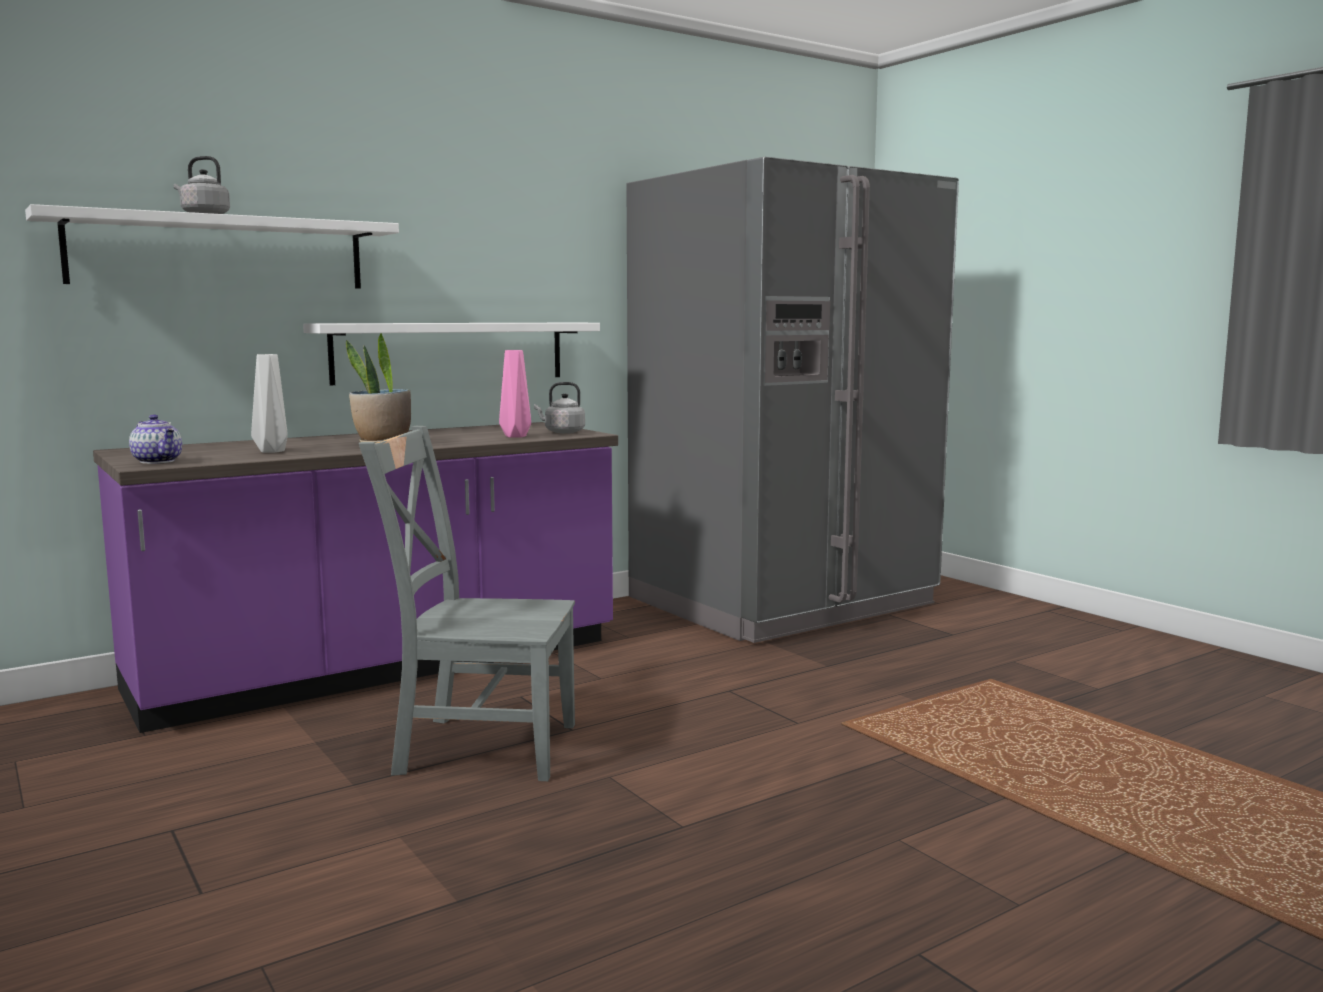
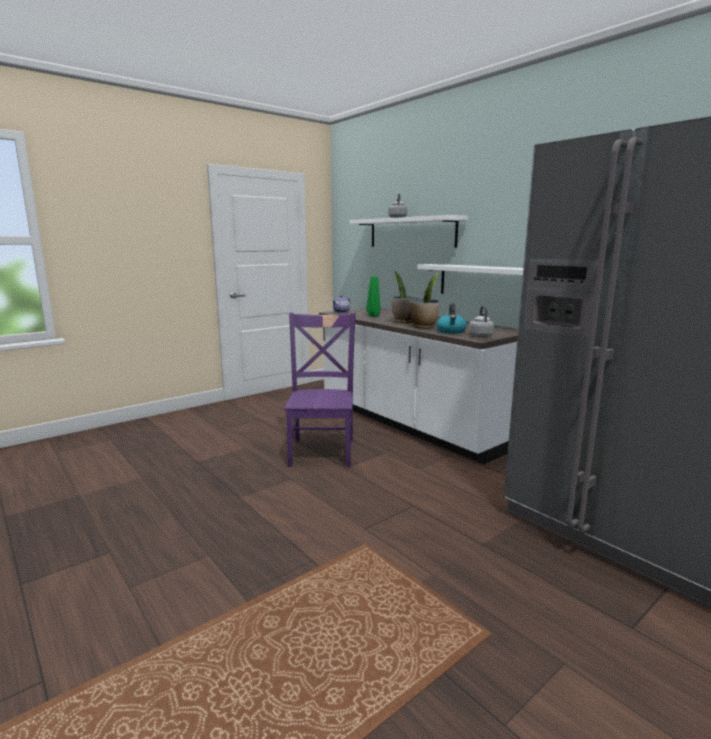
camera: 85 degrees right, 5 degrees up
purple counter [93,422,618,733] -> white counter [319,307,518,465]
grey vase [251,354,288,453] -> green vase [366,276,381,317]
grey chair [359,426,575,781] -> purple chair [284,312,356,467]
pink vase [499,350,531,438] -> kettle [436,303,467,334]
none -> potted plant [410,272,440,328]

